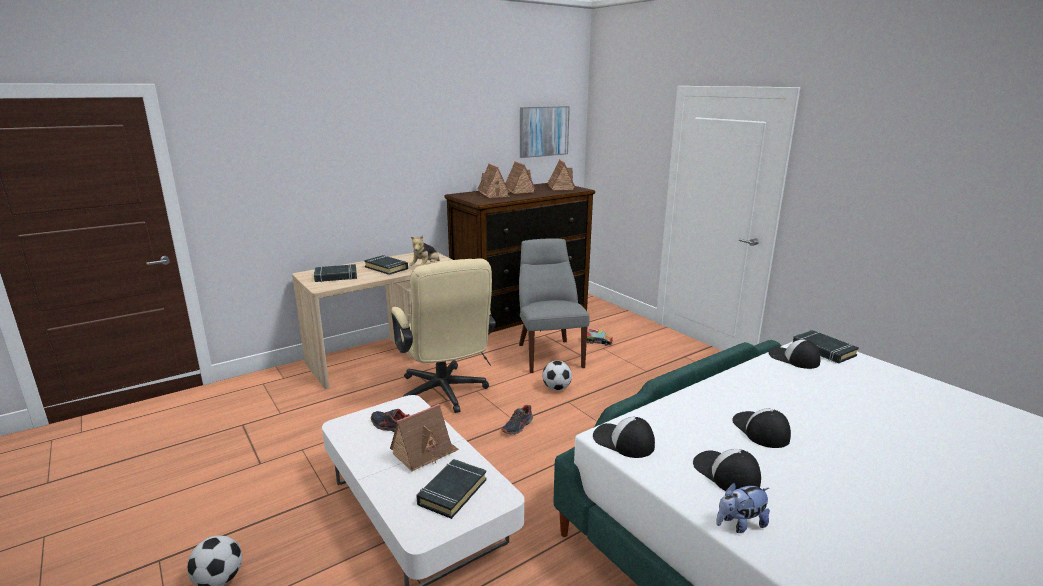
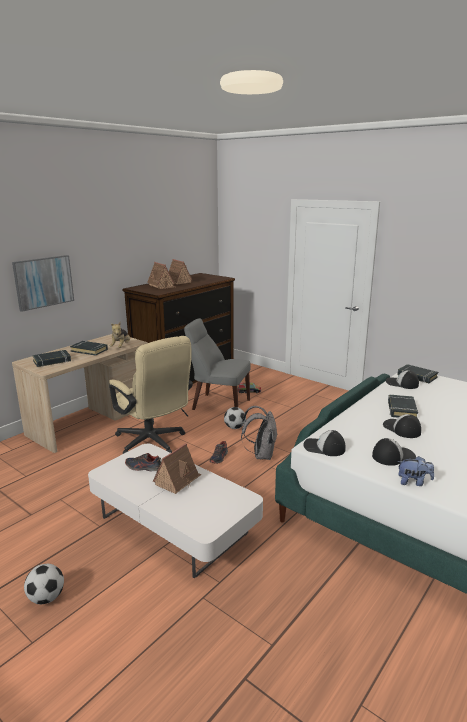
camera: 15 degrees left, 0 degrees up
black book [416,459,487,519] -> black book moved to [388,395,418,418]
grey chair [519,238,590,373] -> grey chair turned 45 degrees counterclockwise [184,318,251,410]
picture [520,106,570,158] -> picture moved to [12,255,74,312]
toy house [548,159,575,190] -> none
cap [693,449,761,491] -> cap turned 120 degrees clockwise [372,438,416,466]
plush toy [716,482,770,533] -> plush toy turned 135 degrees counterclockwise [397,456,434,486]
none -> grey backpack [241,406,277,460]

